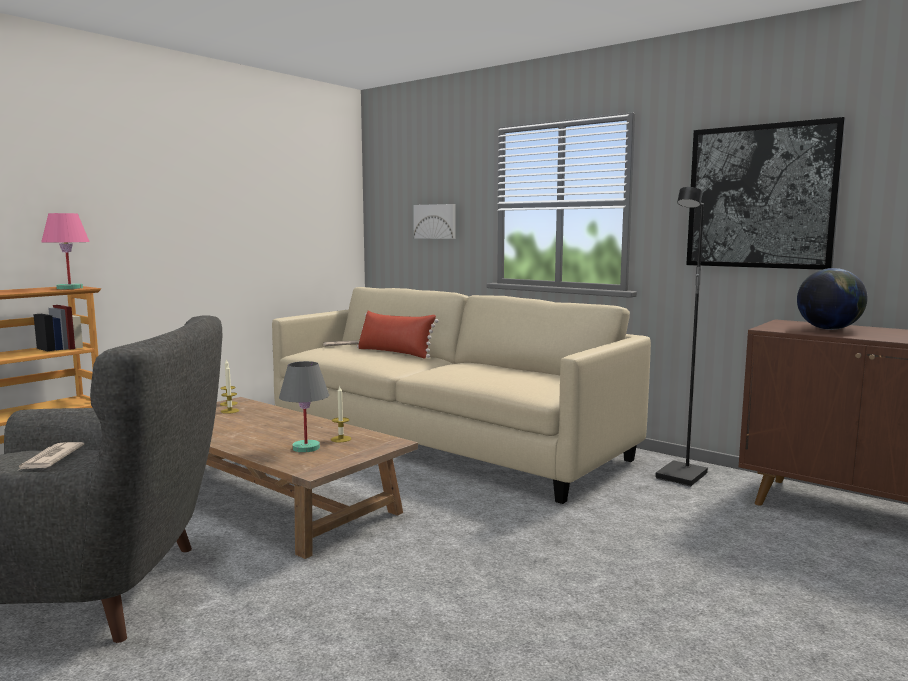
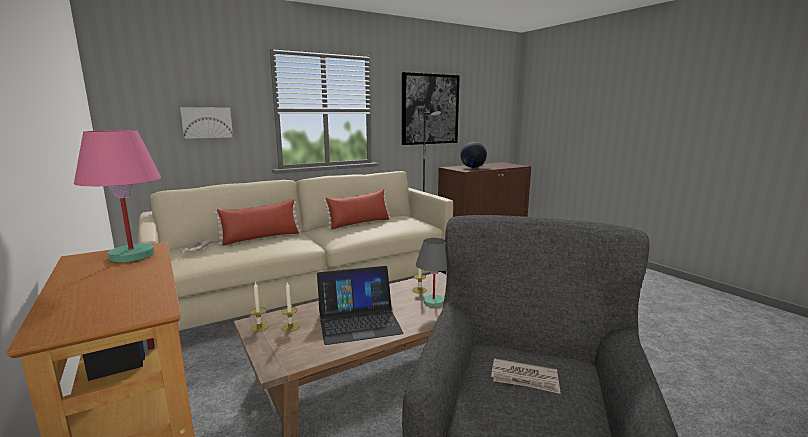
camera: 70 degrees left, 5 degrees up
none -> laptop [317,266,404,345]
none -> red pillow [323,189,391,229]

